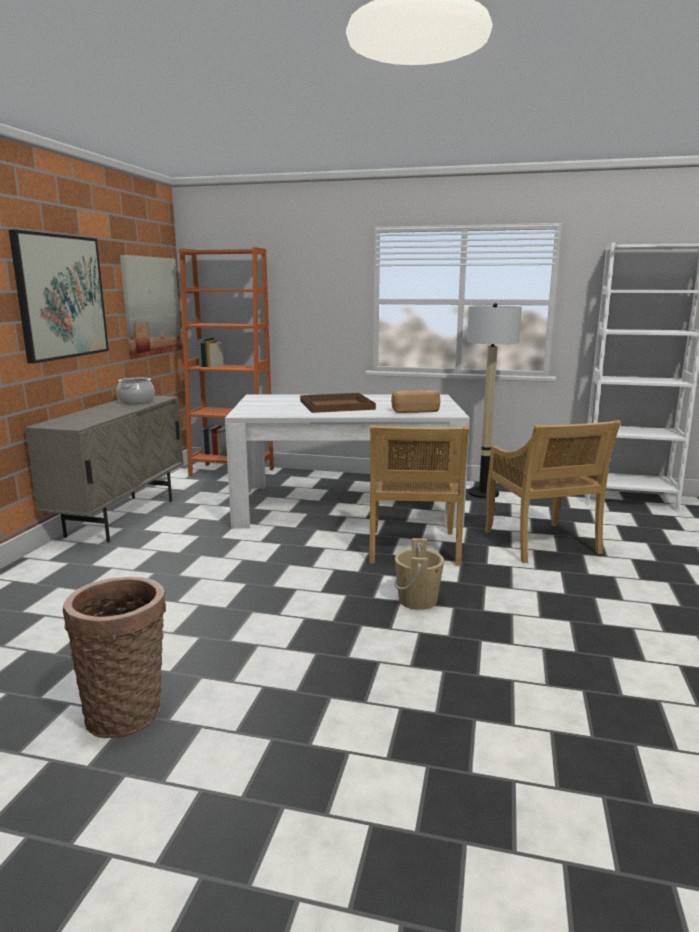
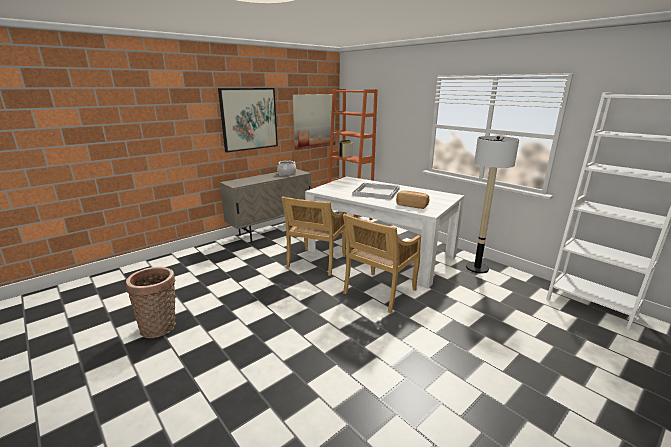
camera: 35 degrees right, 5 degrees up
brown tray [300,393,376,413] -> white tray [352,183,400,200]
beige bucket [394,538,444,610] -> none
beige chair [485,420,621,563] -> beige chair moved to [282,196,346,276]

